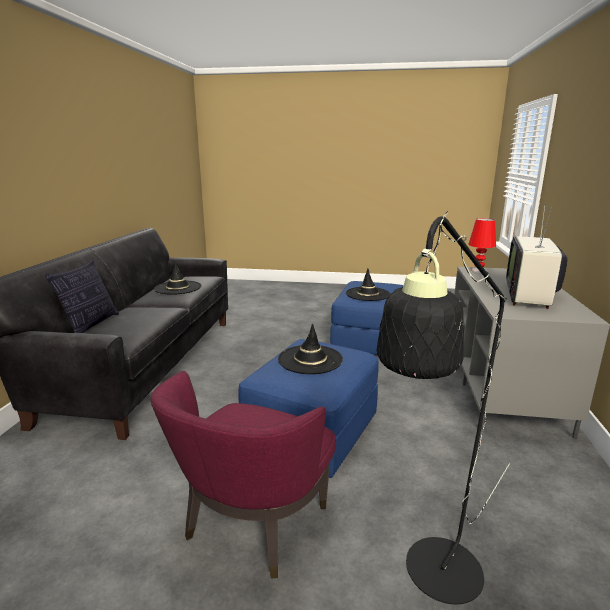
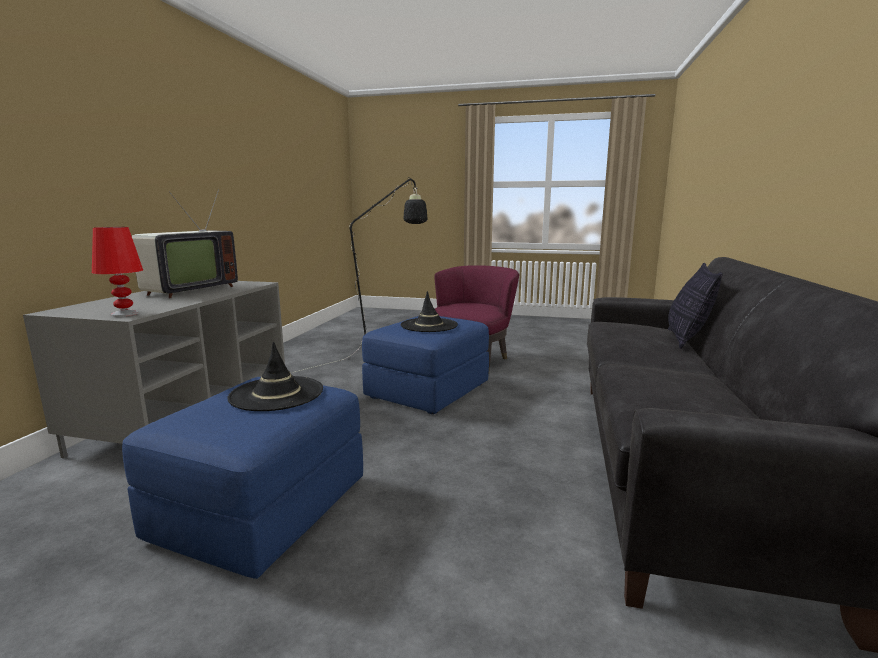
camera: 175 degrees left, 5 degrees down
black hat [154,261,201,295] -> none

